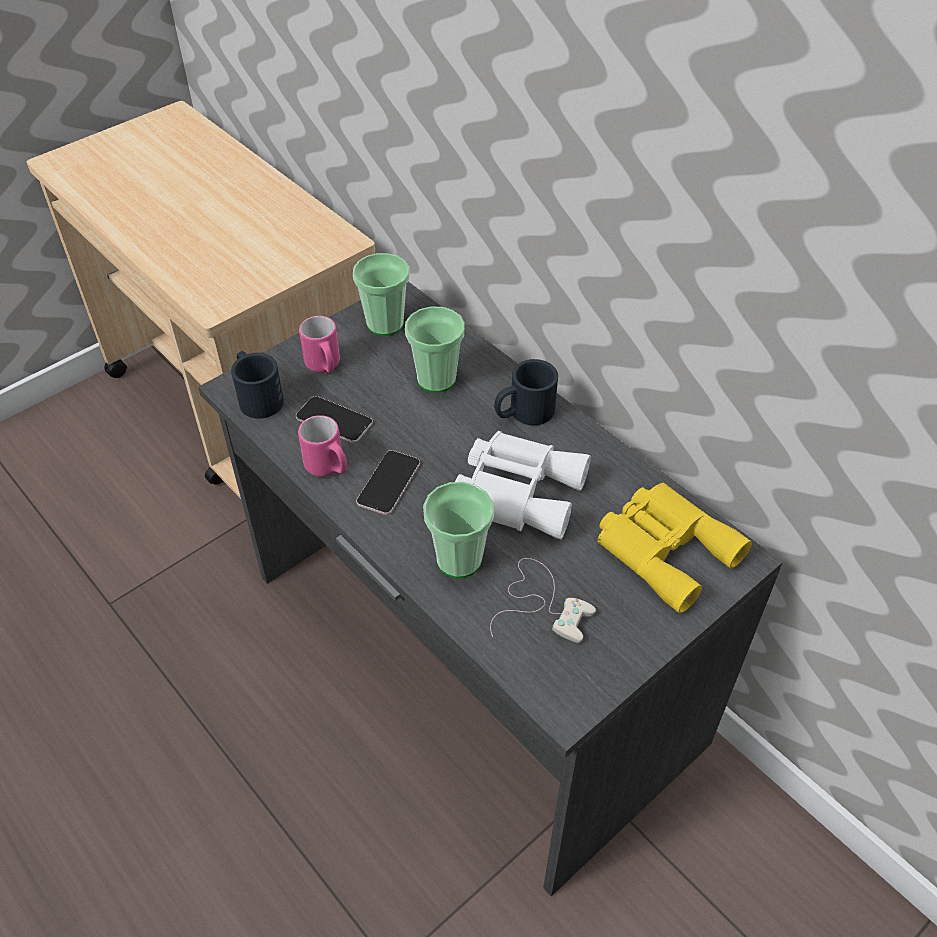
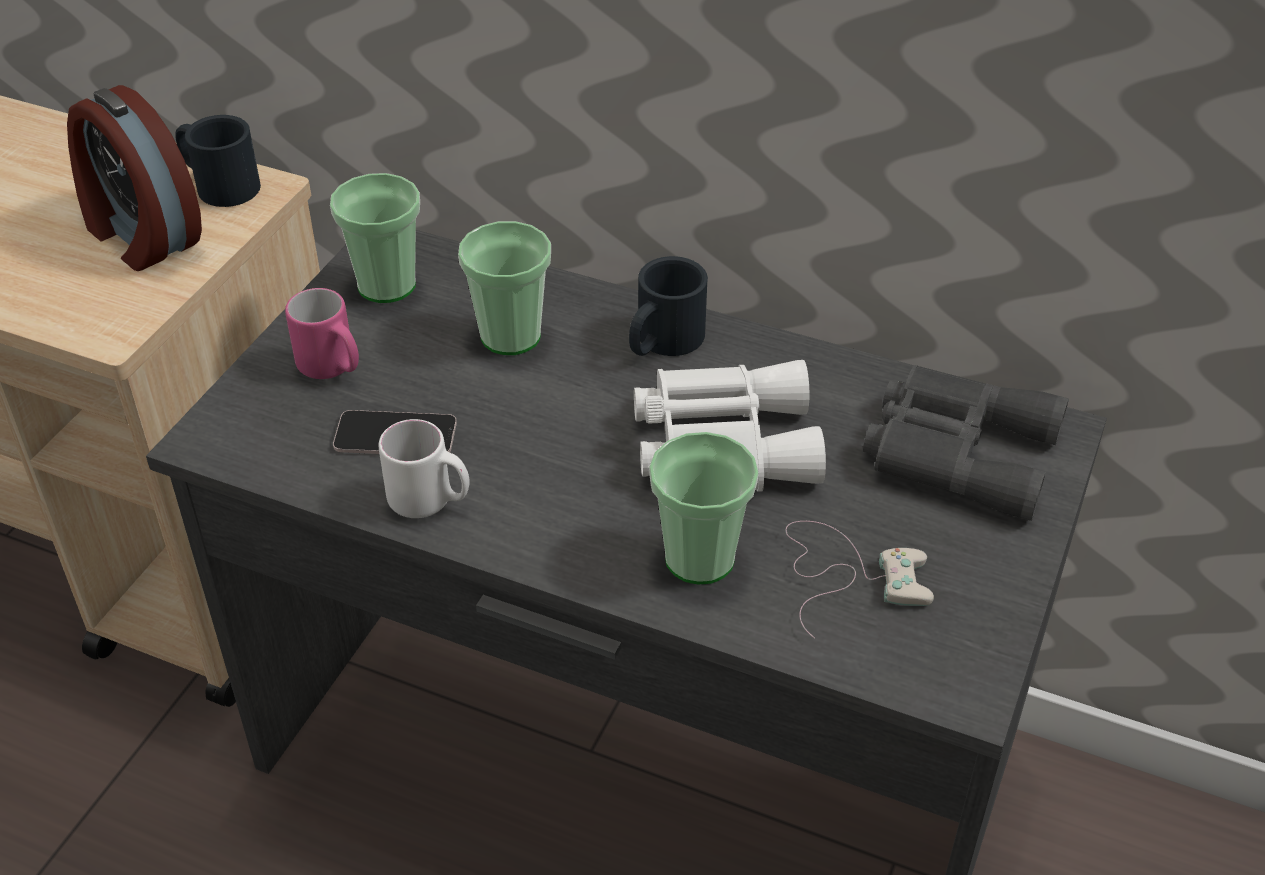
camera: 25 degrees left, 5 degrees down
black mug [231,351,284,419] -> black mug moved to [175,115,261,207]
pink mug [298,415,347,477] -> white mug [379,419,470,518]
phone [356,450,420,515] -> none
yellow binoculars [598,483,752,614] -> grey binoculars [863,365,1069,521]
none -> alarm clock [67,85,202,271]

